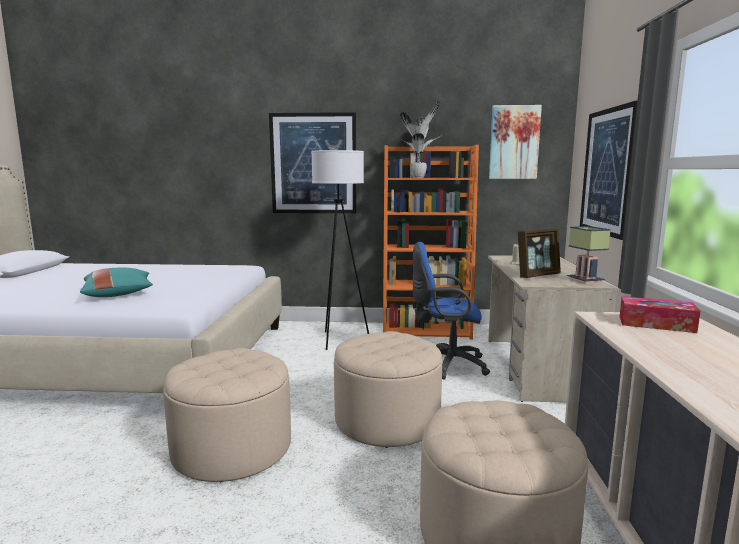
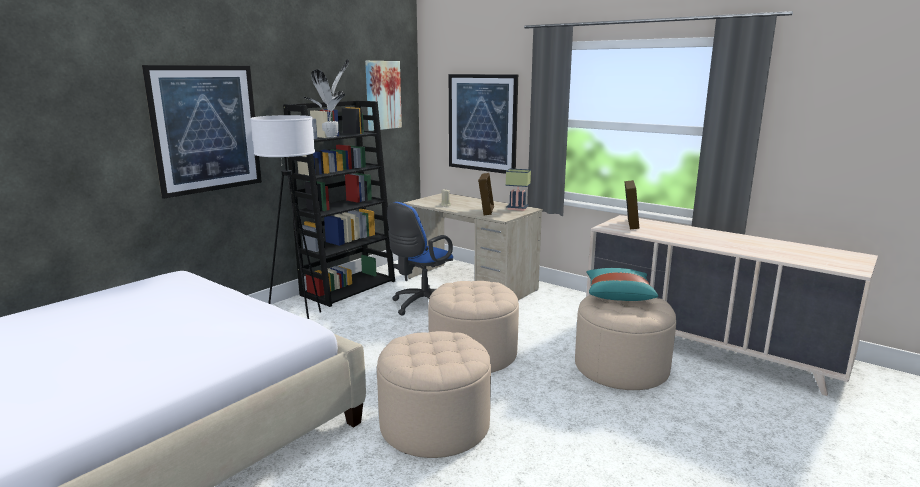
camera: 55 degrees left, 5 degrees up
turquoise pillow [80,268,153,297] -> turquoise pillow moved to [586,268,658,301]
orange bookcase [383,145,479,340] -> black bookcase [283,101,395,307]
tissue box [620,296,700,333] -> picture frame [625,180,639,229]

